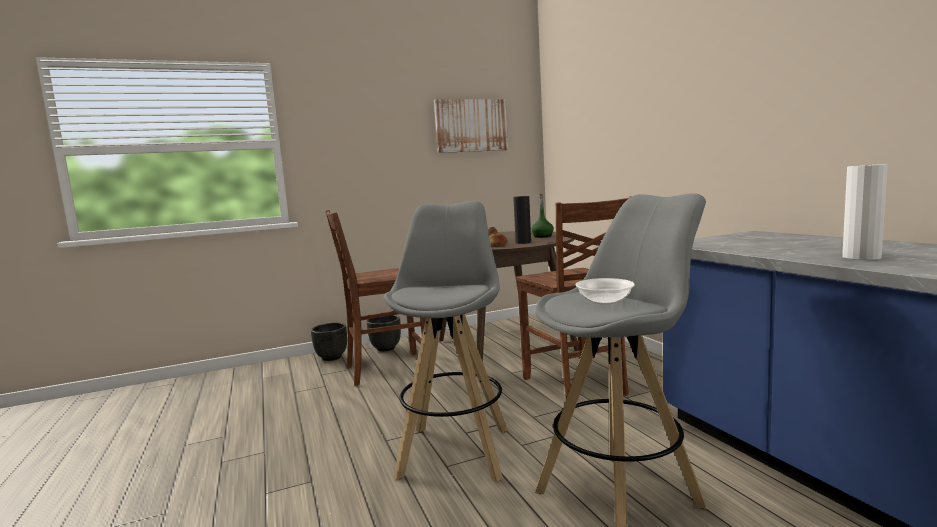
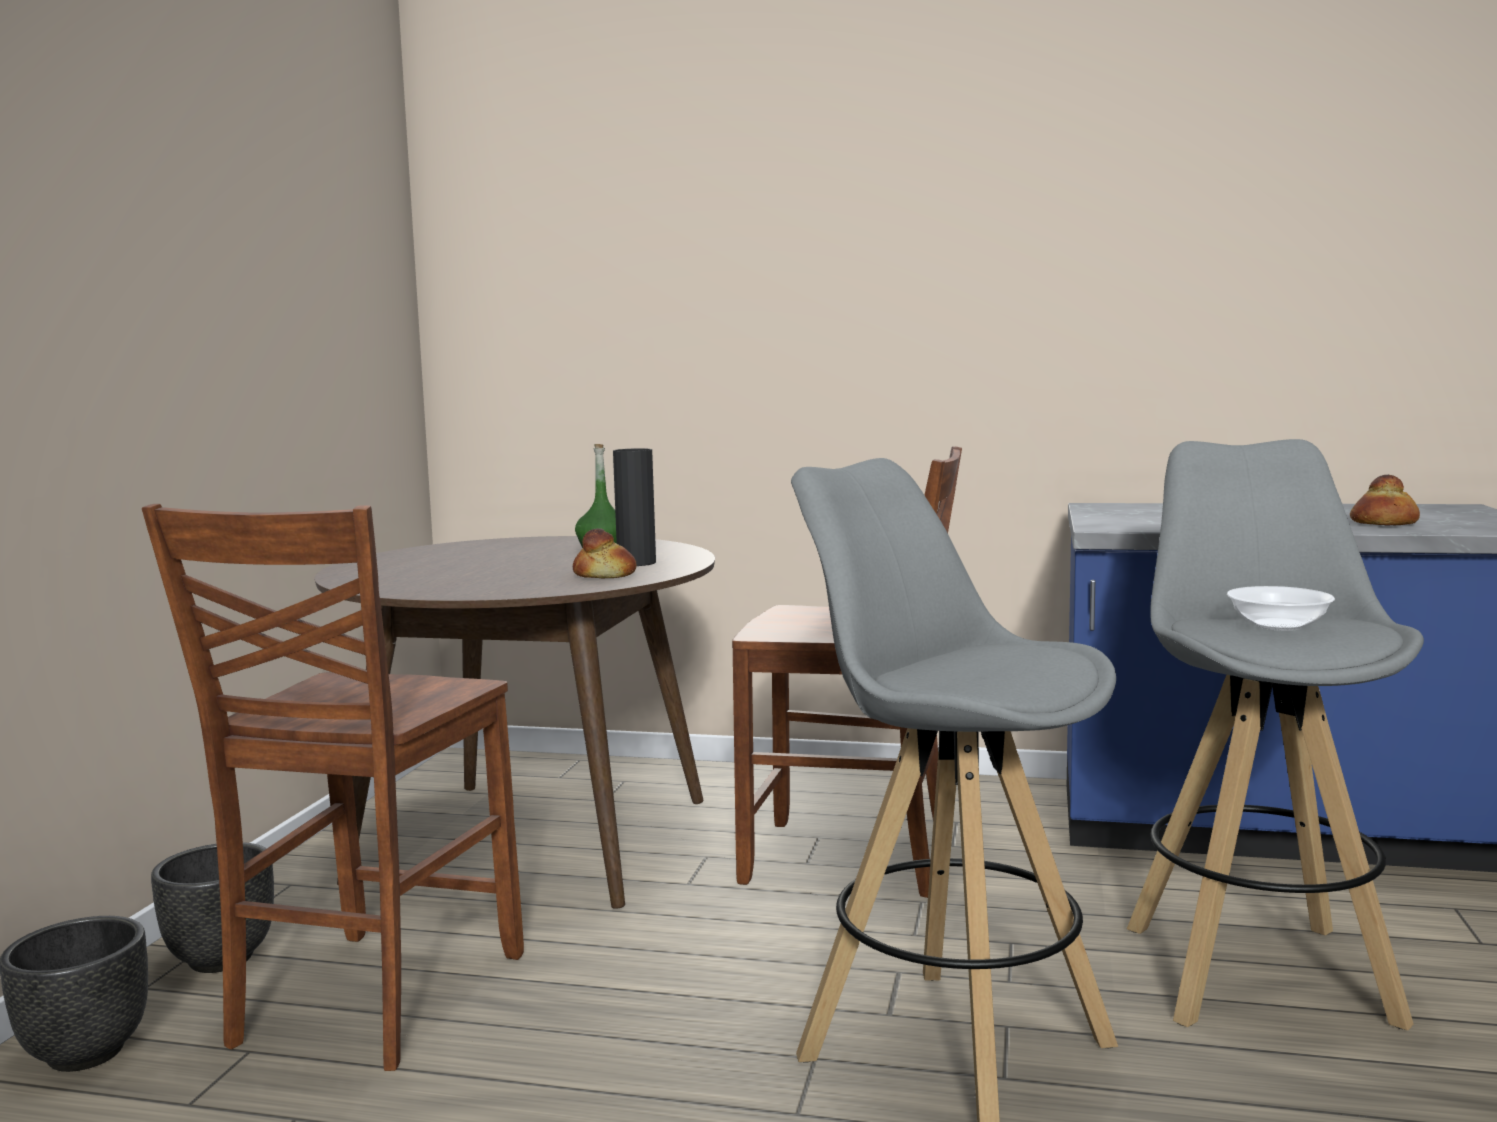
camera: 55 degrees left, 0 degrees up
picture [434,99,508,153] -> none
white vase [842,164,888,260] -> bread [1350,475,1420,525]

